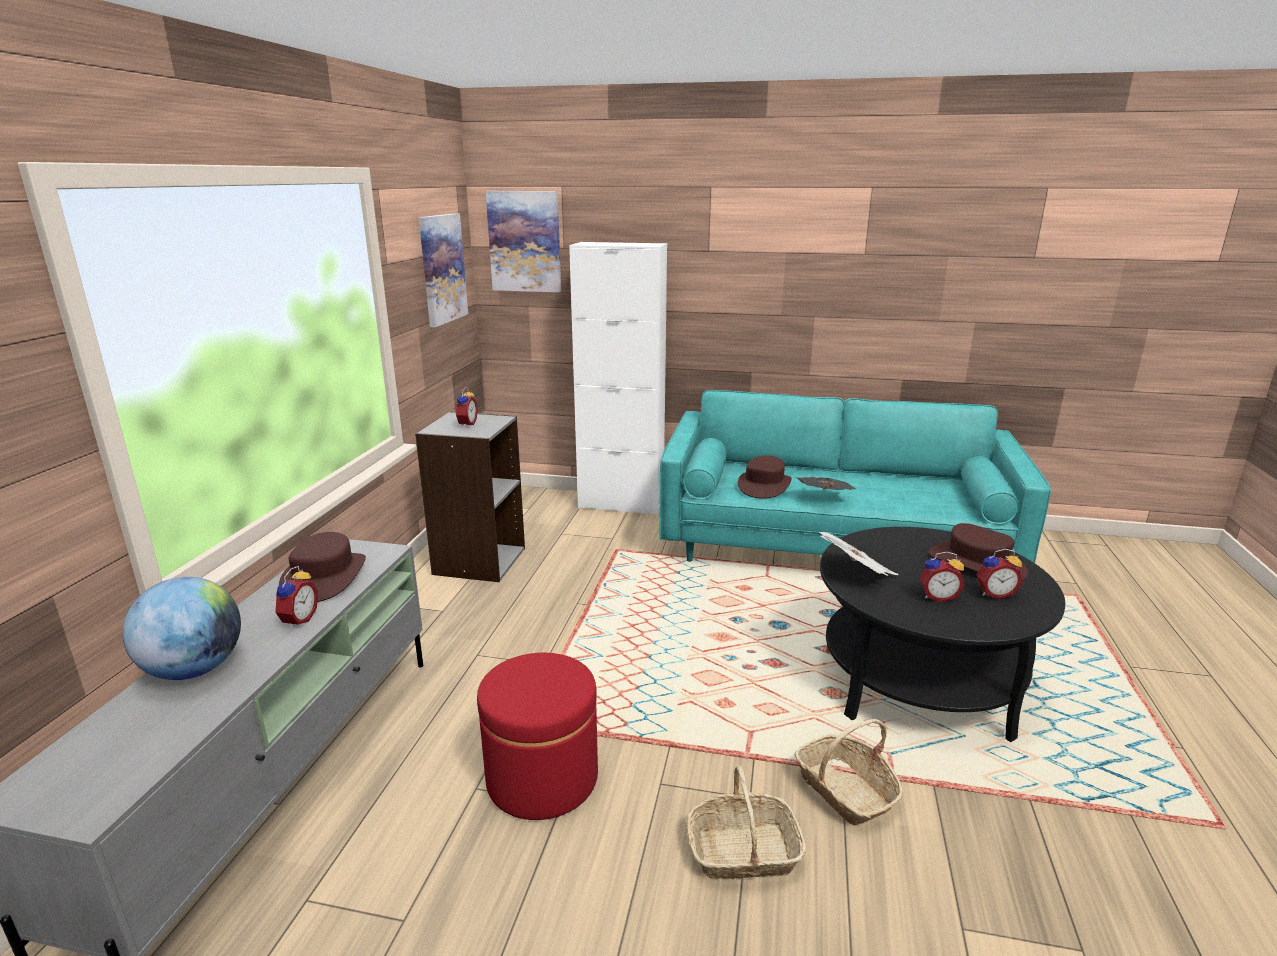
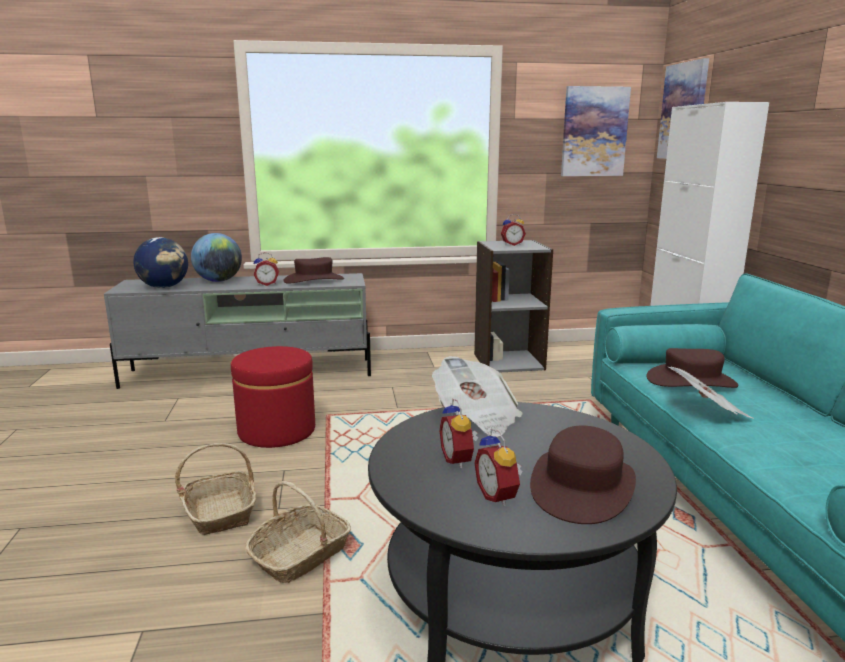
camera: 70 degrees right, 5 degrees down
none -> globe [134,237,188,288]

